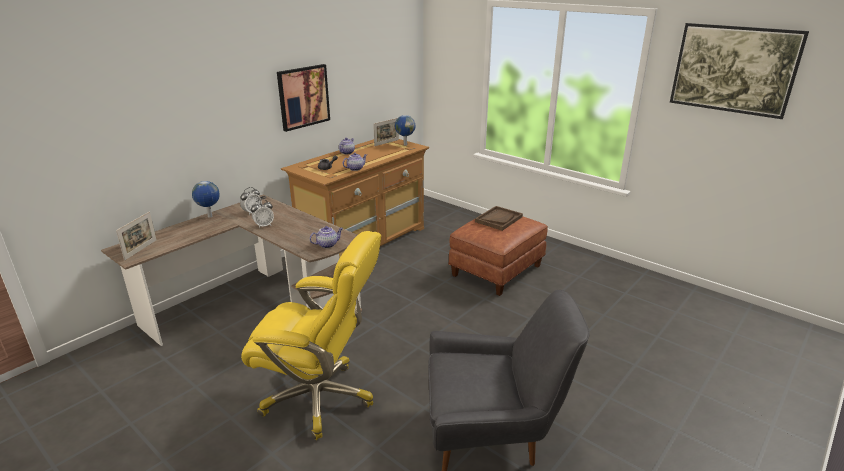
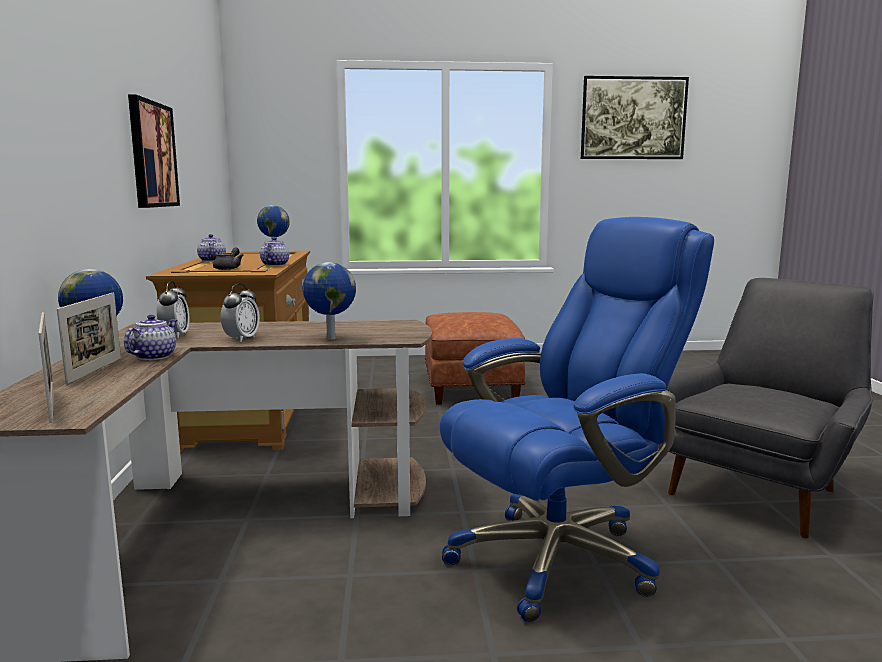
camera: 45 degrees left, 15 degrees down
yellow office chair [241,231,381,440] -> blue office chair [440,217,714,622]
teapot [310,226,343,248] -> teapot moved to [124,315,177,360]
picture frame [373,118,399,146] -> picture frame moved to [57,292,121,384]
brown tray [475,206,523,231] -> none
none -> globe [303,262,356,340]

